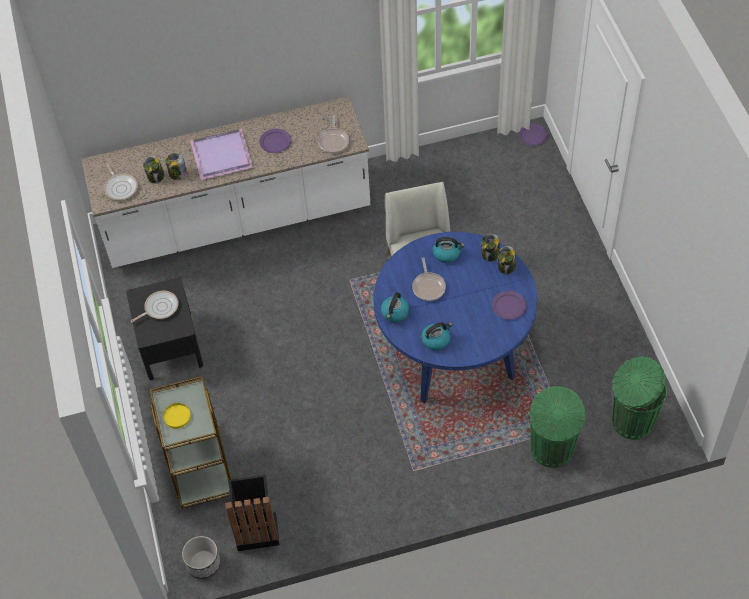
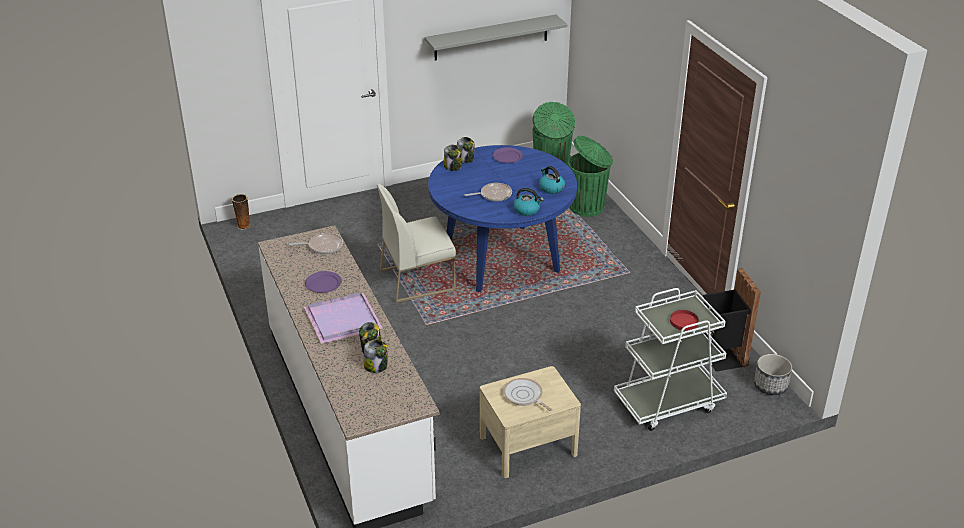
camera: 100 degrees left, 20 degrees down
frying pan [104,163,138,200] -> none
black nightstand [126,277,203,380] -> beige nightstand [480,366,581,478]
brown cart [150,376,232,509] -> white cart [614,288,727,431]
yellow plate [163,403,191,429] -> red plate [670,310,699,331]
kettle [433,237,465,263] -> none
purple plate [518,124,548,146] -> vase [232,194,250,230]
none -> grey shelf [425,14,567,61]

